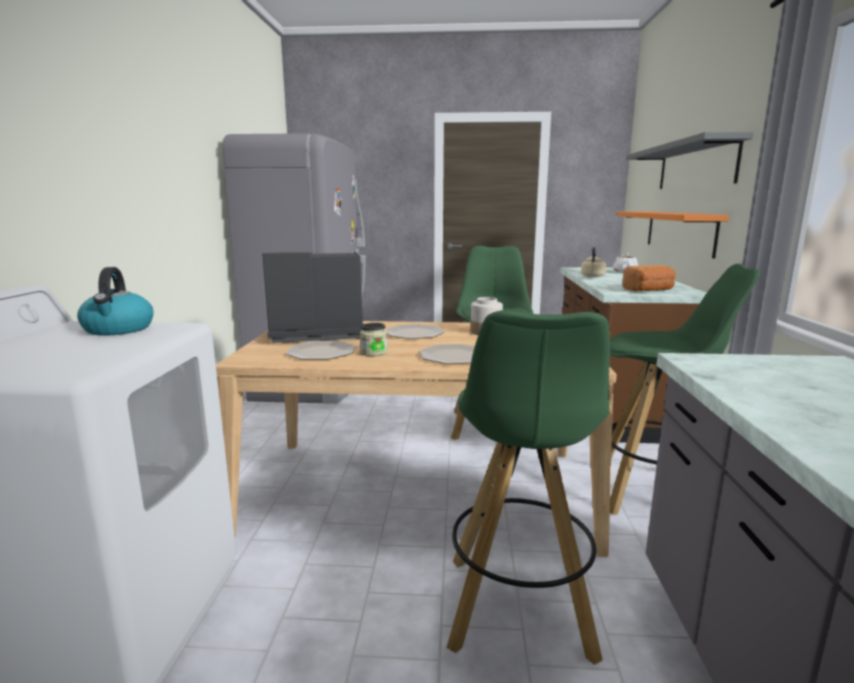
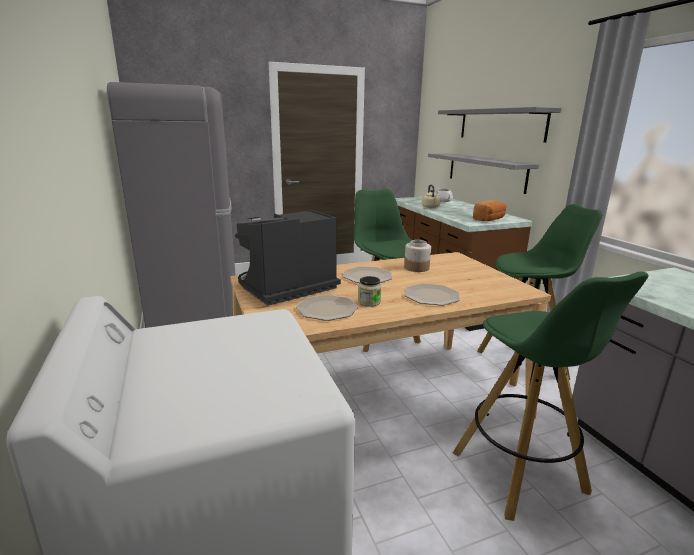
camera: 25 degrees left, 5 degrees up
kettle [77,267,154,336] -> none
orange shelf [617,212,729,258] -> grey shelf [428,153,539,194]

